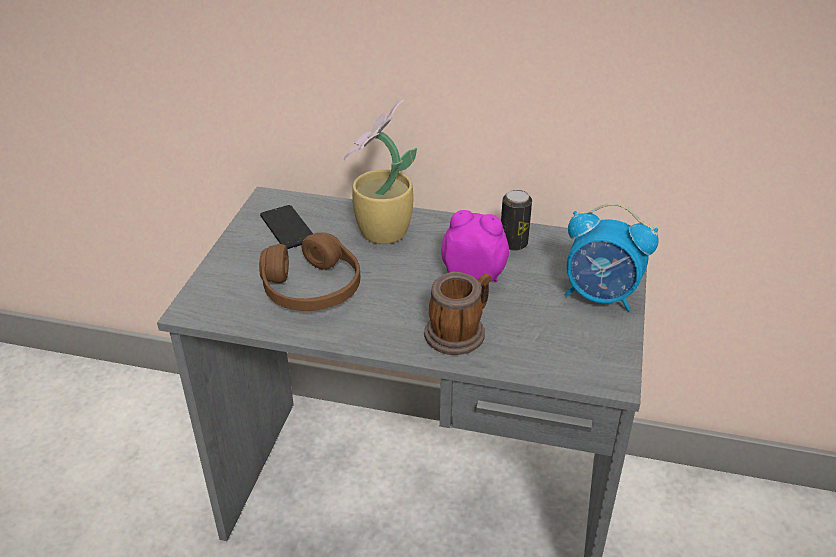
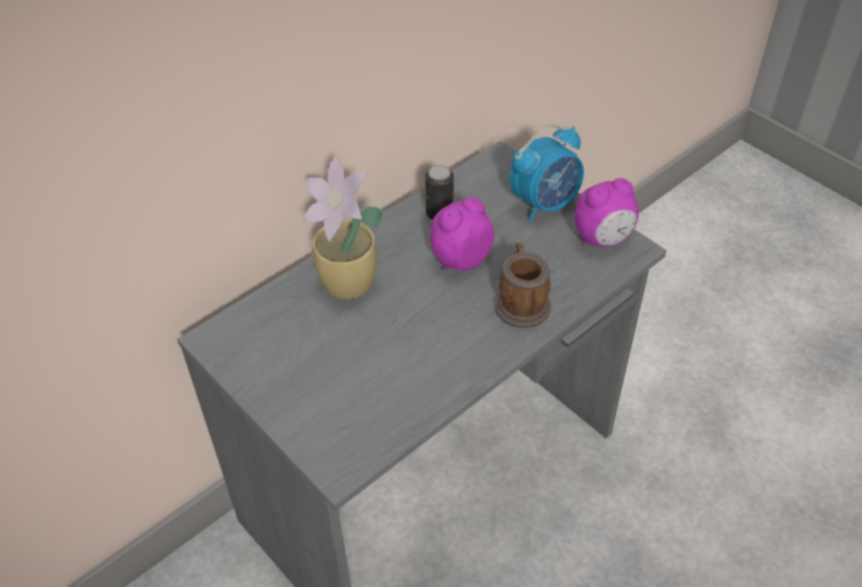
camera: 55 degrees left, 10 degrees up
brown headphones [259,232,360,311] -> none
phone [260,205,313,249] -> none
none -> alarm clock [574,178,639,247]

